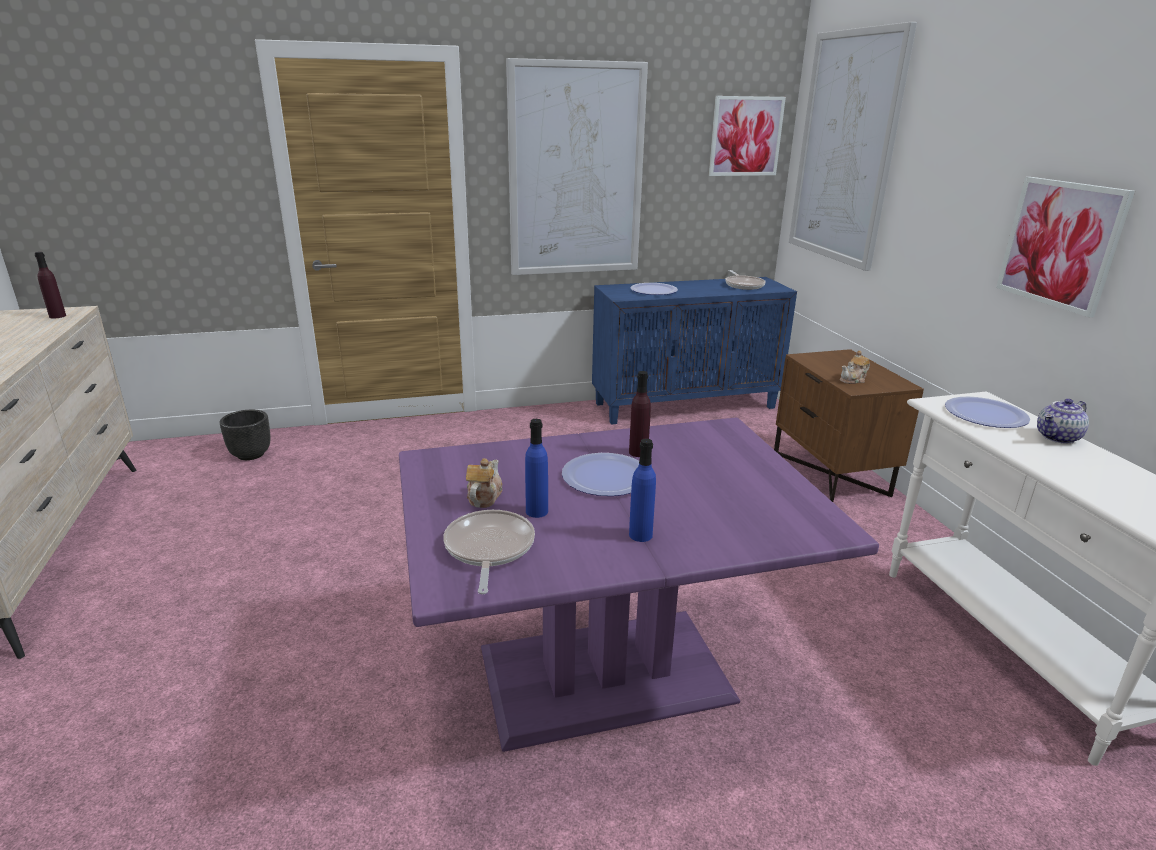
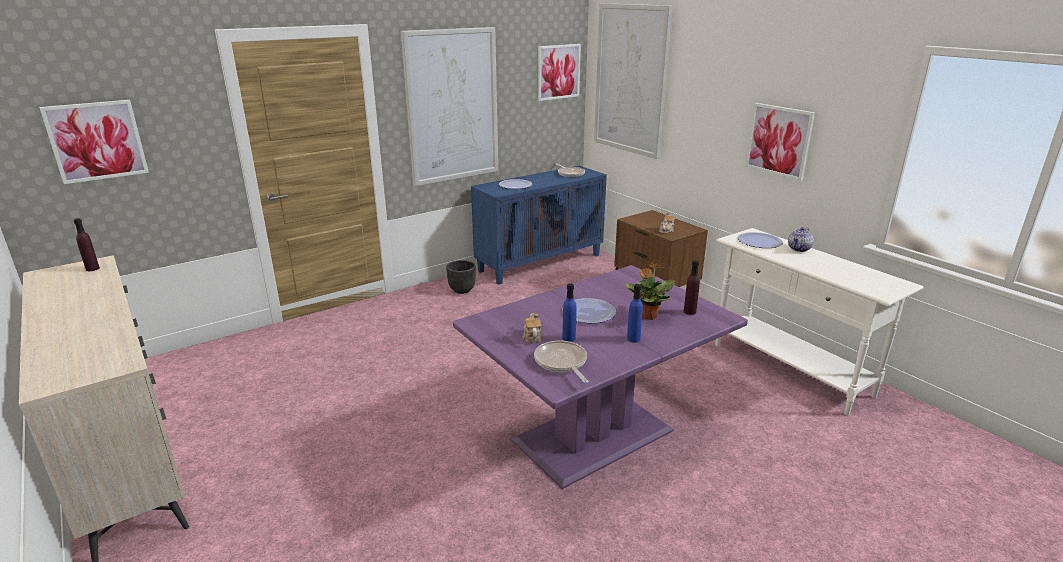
camera: 20 degrees left, 0 degrees up
black planter [220,410,270,460] -> black planter moved to [446,260,476,294]
purple bottle [629,371,651,457] -> purple bottle moved to [684,260,700,315]
none -> picture [39,100,149,184]
none -> potted plant [625,262,675,320]

